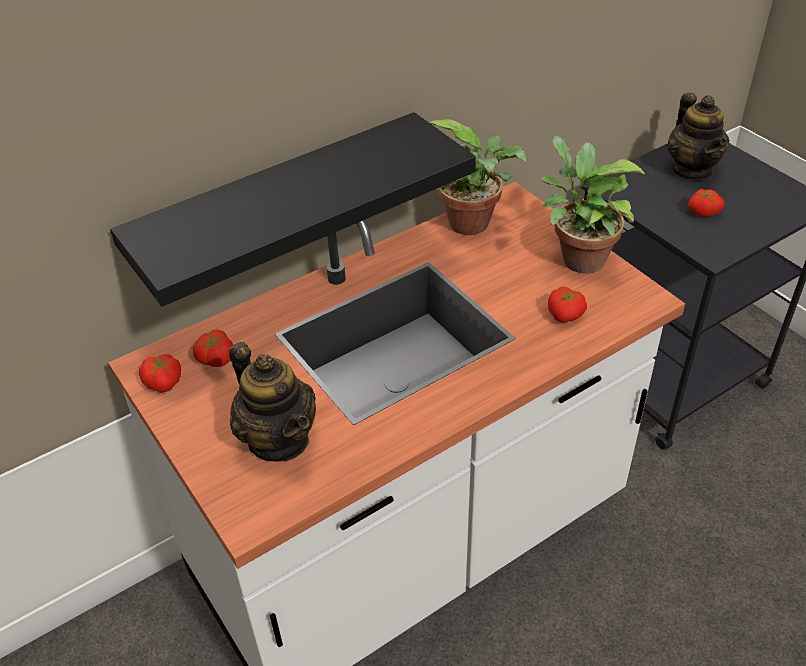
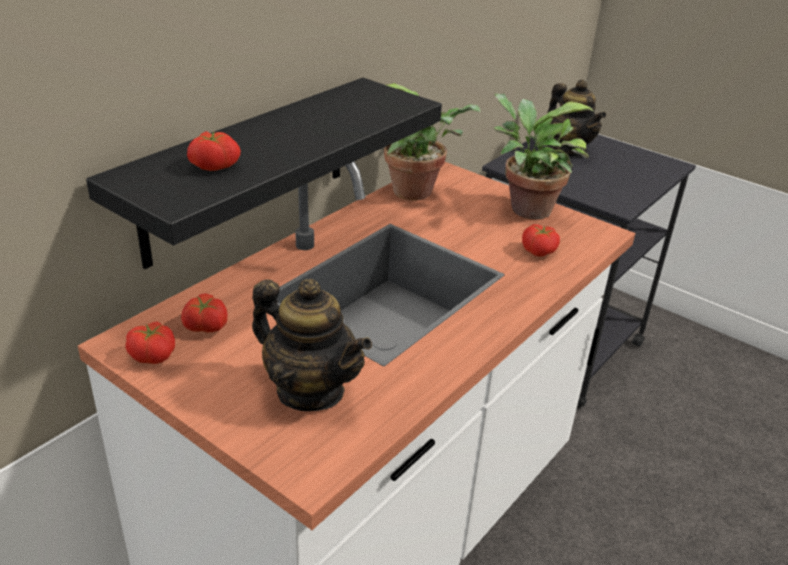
camera: 20 degrees left, 10 degrees down
tomato [688,188,724,217] -> tomato moved to [187,131,241,171]

